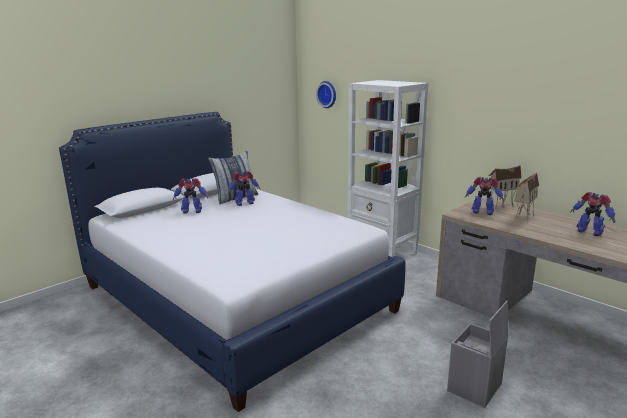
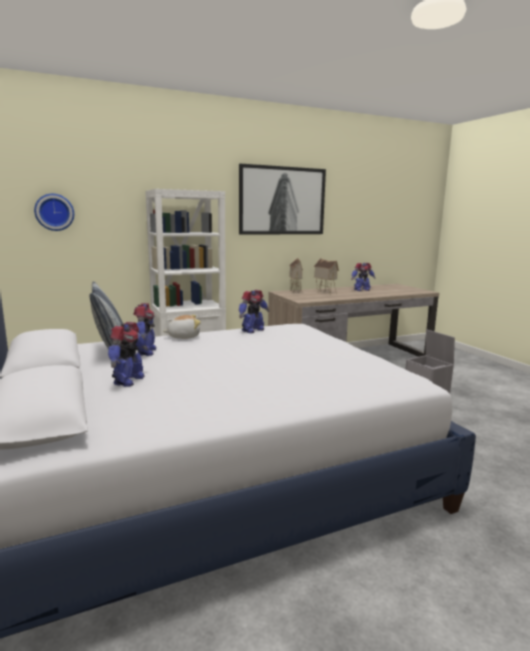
camera: 70 degrees left, 5 degrees down
toy robot [465,177,504,215] -> toy robot moved to [239,290,269,333]
none -> plush toy [163,315,201,339]
none -> picture [239,164,326,235]

